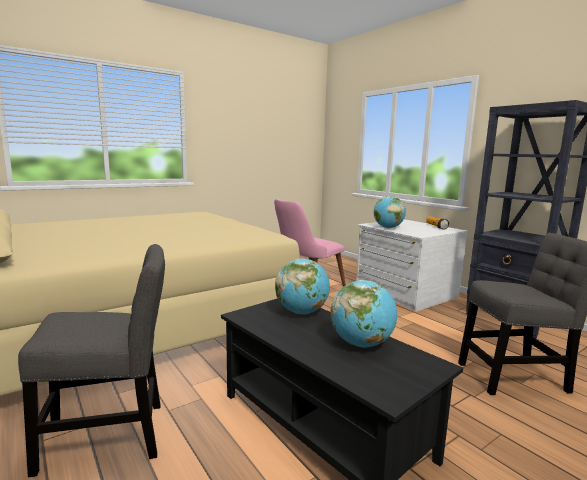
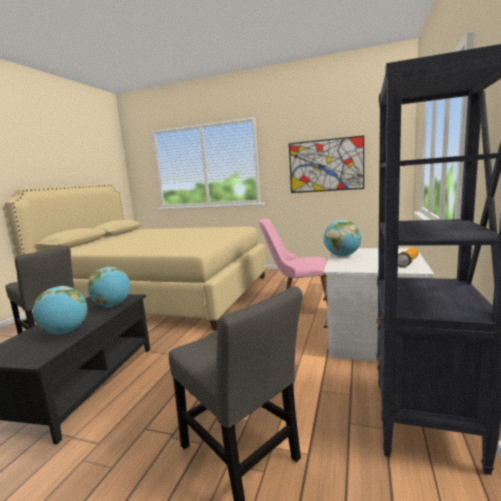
camera: 55 degrees right, 0 degrees up
none -> picture [289,135,364,193]

